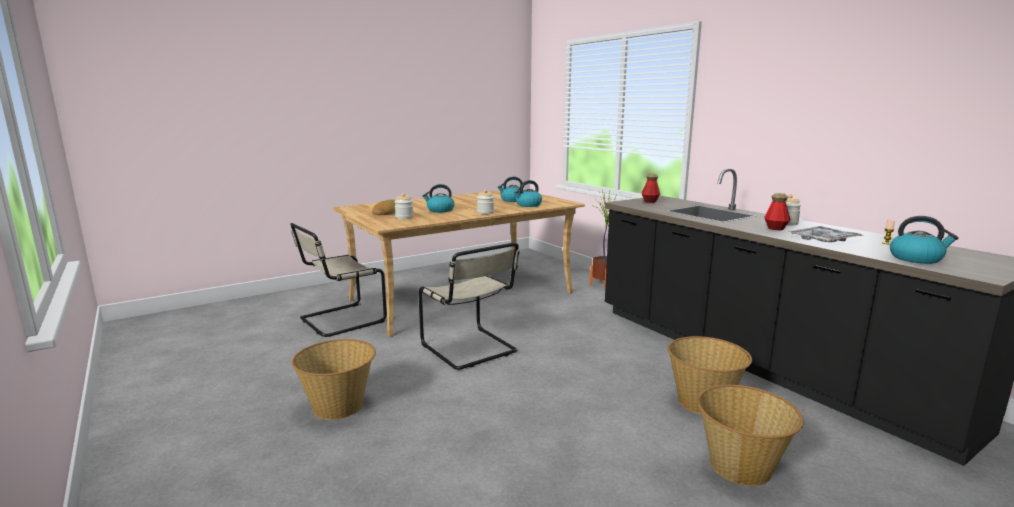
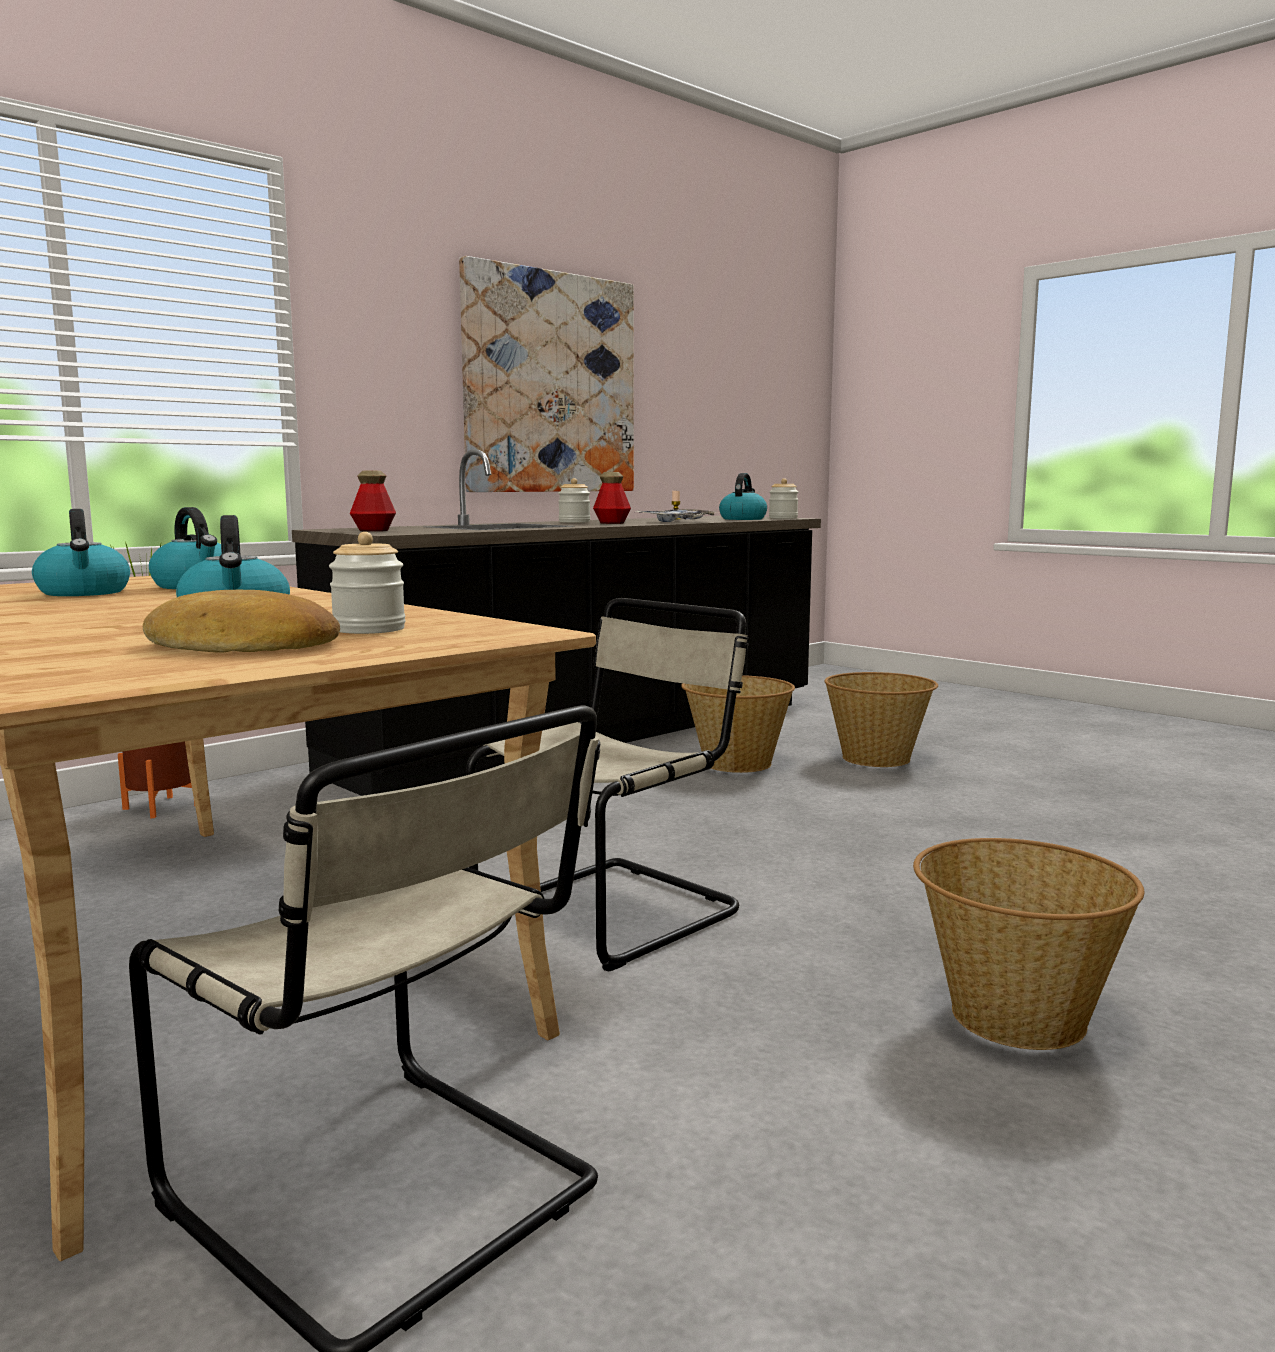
camera: 100 degrees left, 5 degrees down
jar [477,189,494,214] -> jar moved to [769,478,798,519]
none -> picture [459,256,634,492]

